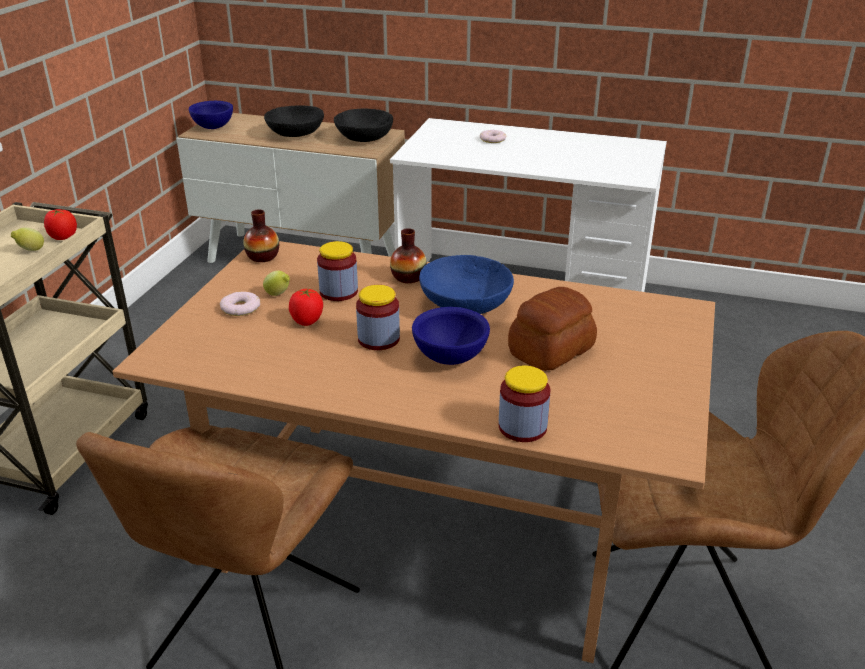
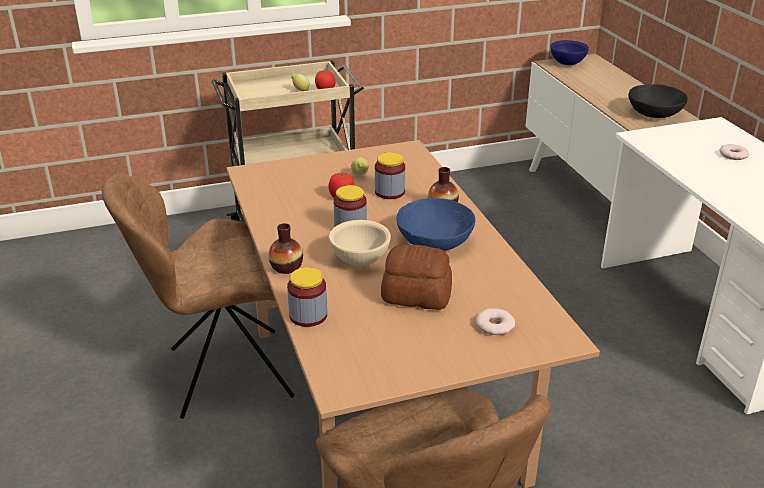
camera: 55 degrees right, 0 degrees up
donut [220,292,260,316] -> donut moved to [476,308,515,335]
vase [243,210,279,262] -> vase moved to [268,223,303,274]
black bowl [264,105,324,137] -> none
blue bowl [412,307,490,365] -> beige bowl [329,220,391,266]

